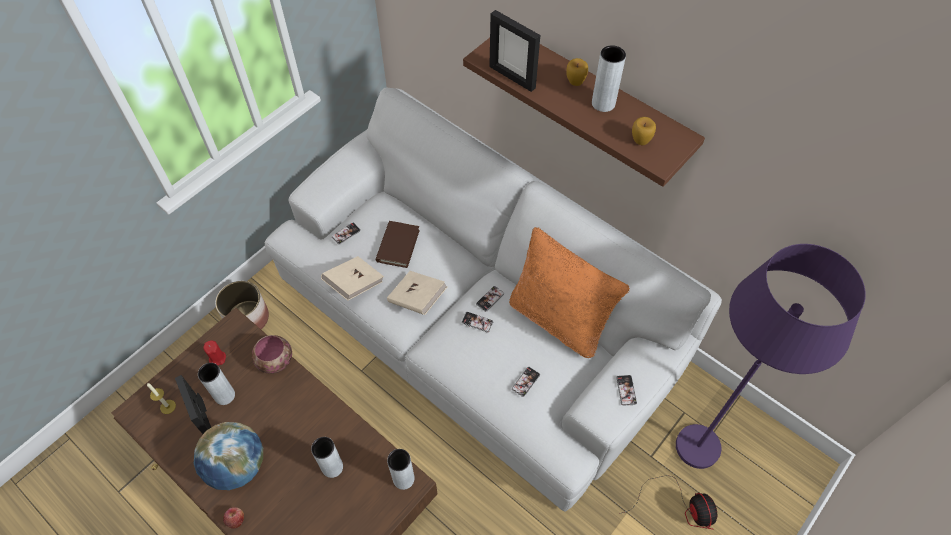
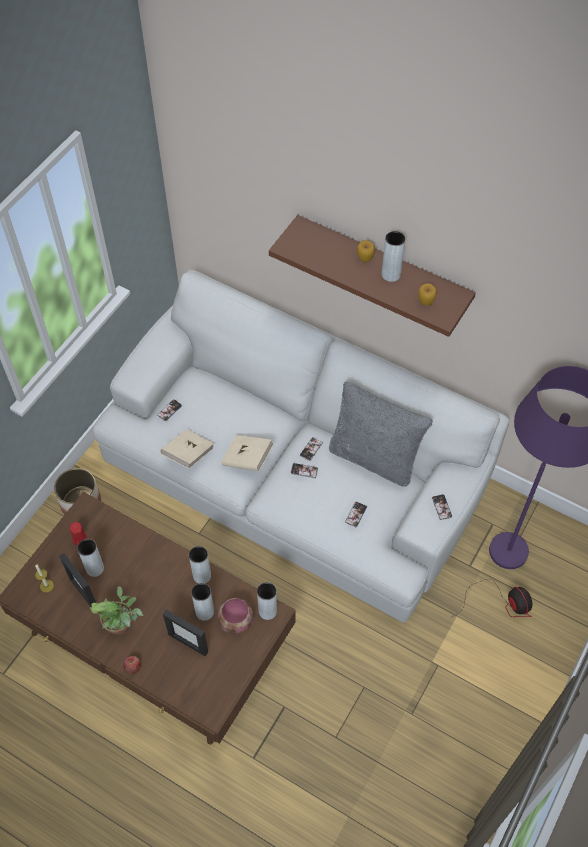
camera: 10 degrees left, 0 degrees up
globe [194,422,263,490] -> potted plant [90,586,143,635]
bowl [252,335,292,374] -> bowl moved to [217,597,254,634]
brown book [376,221,420,268] -> none
picture frame [489,10,540,92] -> picture frame moved to [163,610,208,656]
orange pillow [509,227,630,358] -> grey pillow [329,382,433,486]
none -> grey vase [189,546,211,583]

